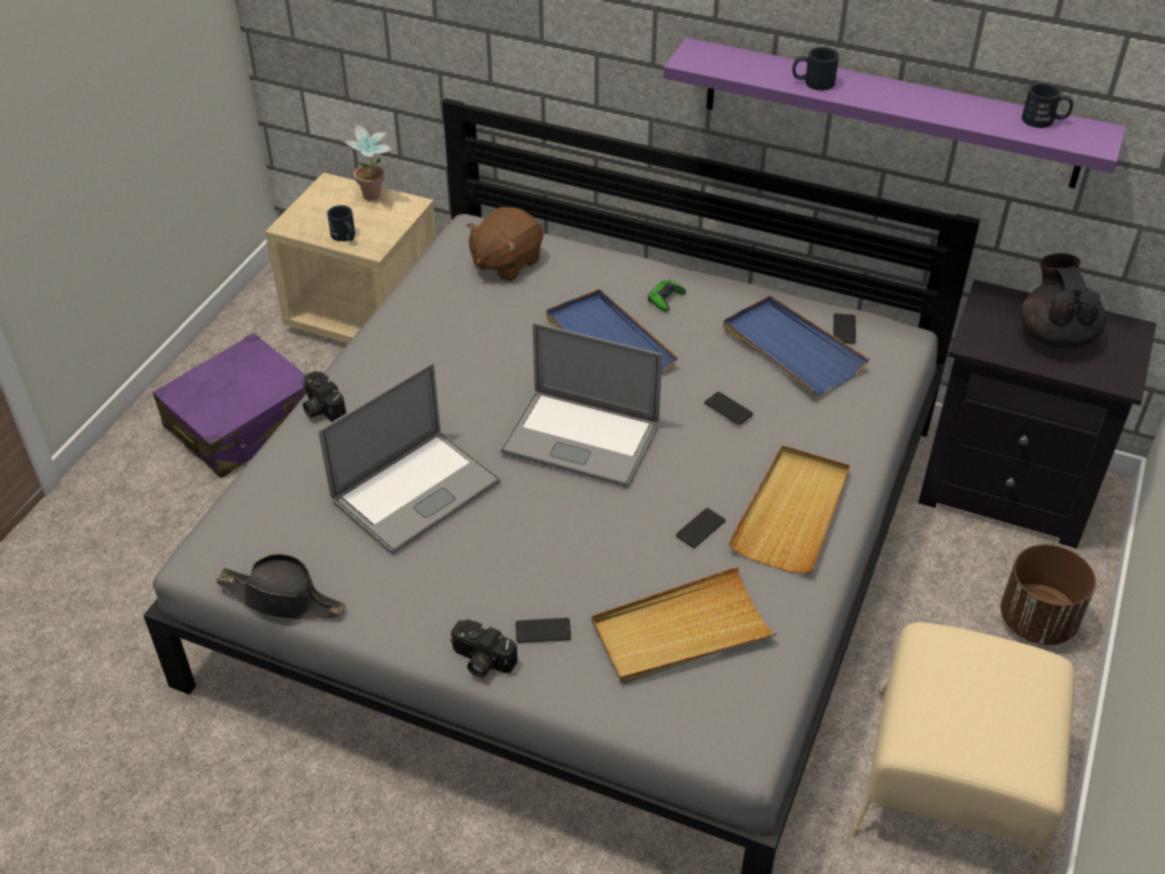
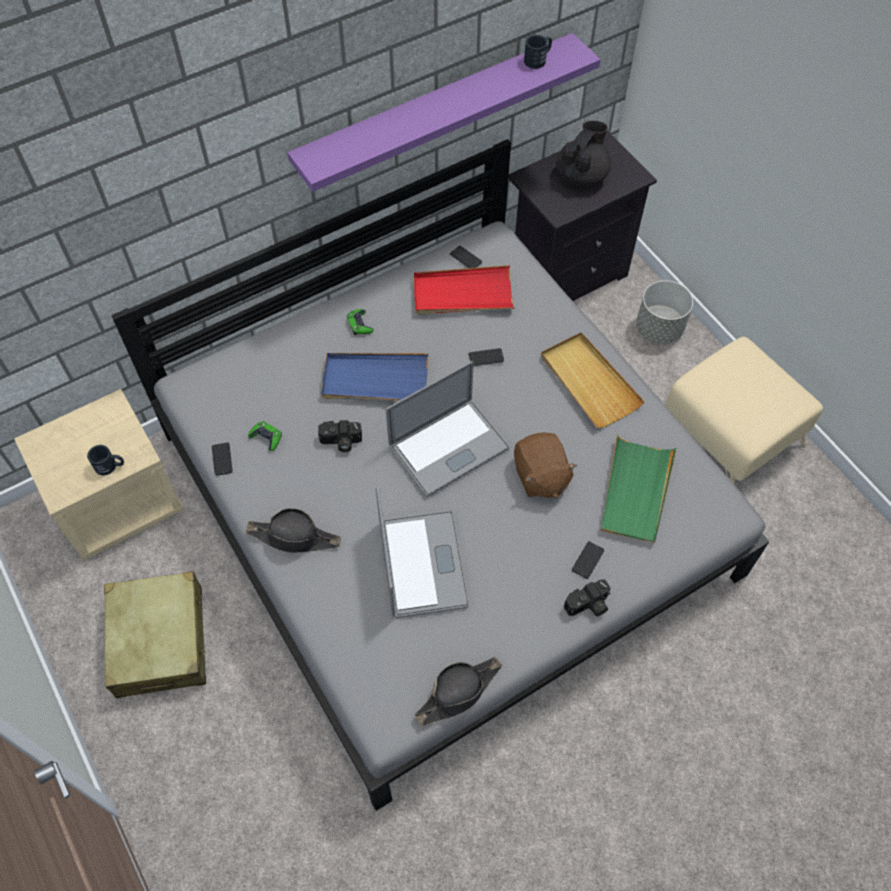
camera: 55 degrees left, 15 degrees up
purple suitcase [153,333,307,478] -> beige suitcase [104,571,206,698]
camera [303,371,346,422] -> camera moved to [318,420,362,452]
potted plant [343,122,392,200] -> none
brown plush toy [466,207,543,281] -> brown plush toy moved to [514,432,577,499]
beige tray [591,566,778,684] -> green tray [601,434,677,544]
phone [676,508,725,548] -> phone moved to [212,442,233,476]
blue tray [723,296,869,394] -> red tray [414,265,514,315]
black mug [792,46,839,91] -> none
brown planter [1001,544,1096,645] -> grey planter [637,280,693,343]
black teapot [1020,253,1106,349] -> black teapot turned 90 degrees clockwise [556,121,611,186]
none -> black hat [246,508,341,553]
none -> green game controller [248,421,282,451]

